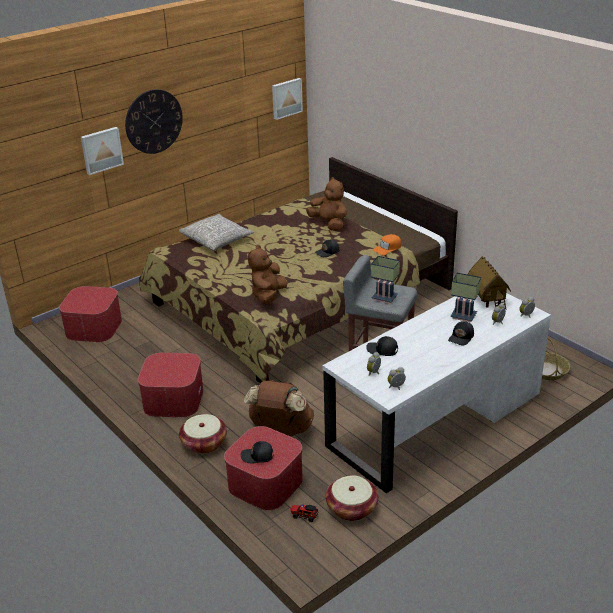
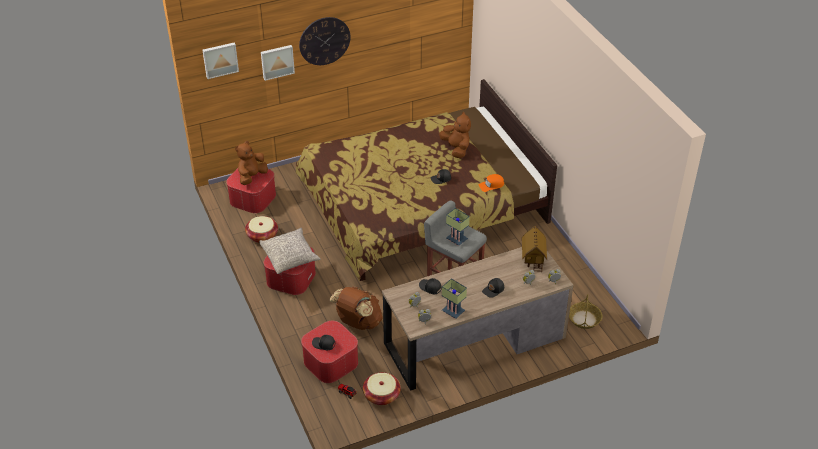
camera: 15 degrees right, 10 degrees up
grey pillow [179,214,254,251] -> grey pillow moved to [259,228,321,274]
basket [179,414,227,454] -> basket moved to [245,216,278,243]
brown plush toy [248,245,287,304] -> brown plush toy moved to [235,141,268,185]
picture [272,78,303,120] -> picture moved to [203,43,239,79]
white desk [322,293,551,494] -> brown desk [382,247,573,391]
table lamp [450,273,481,322] -> table lamp moved to [442,279,467,319]

